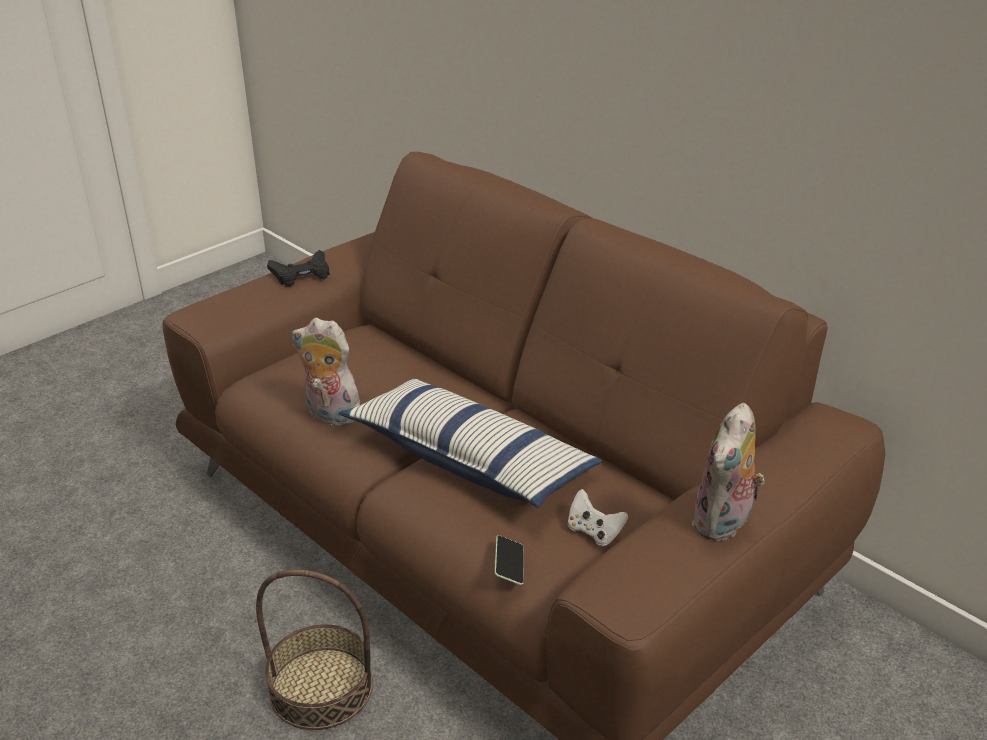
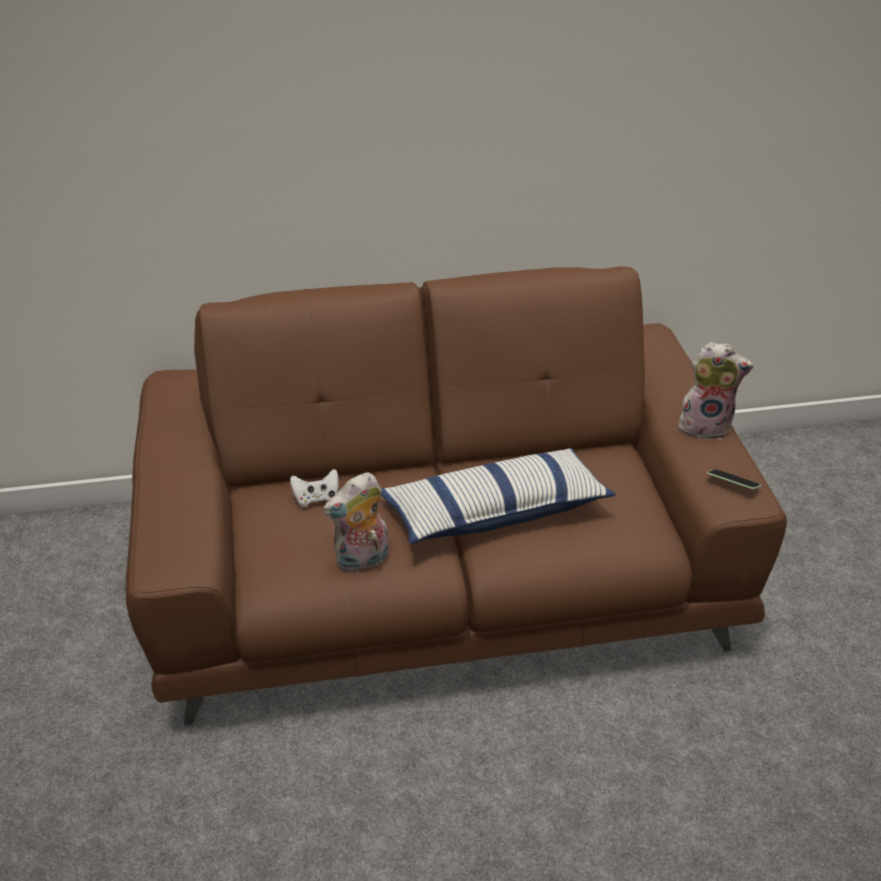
camera: 55 degrees left, 5 degrees up
basket [256,570,373,730] -> none
black game controller [267,250,330,287] -> none
phone [494,535,524,585] -> phone moved to [707,469,761,489]
white game controller [568,489,628,546] -> white game controller moved to [290,469,339,507]
plush toy [692,403,765,541] -> plush toy turned 60 degrees counterclockwise [677,342,753,440]

